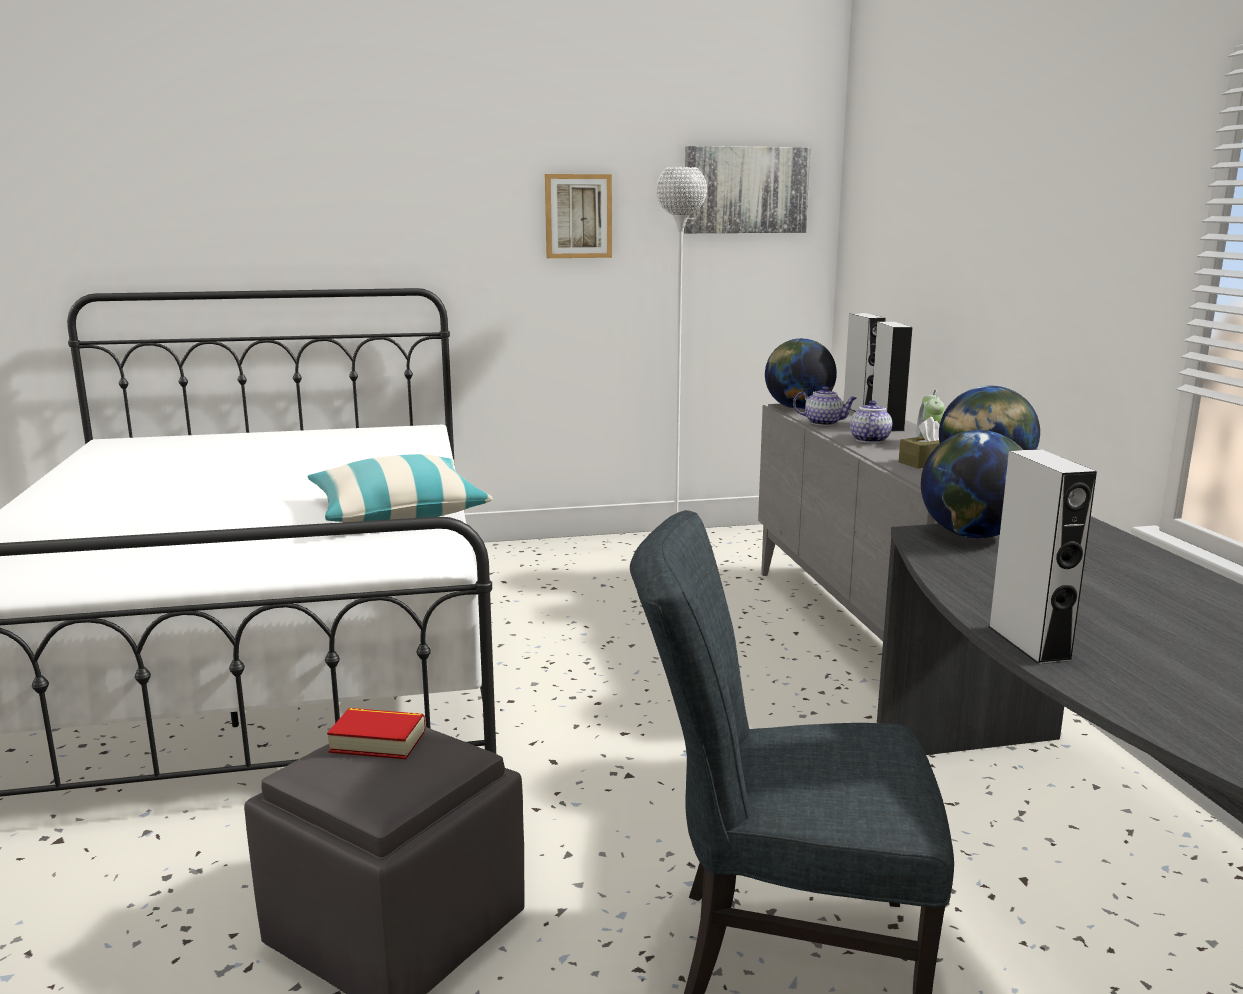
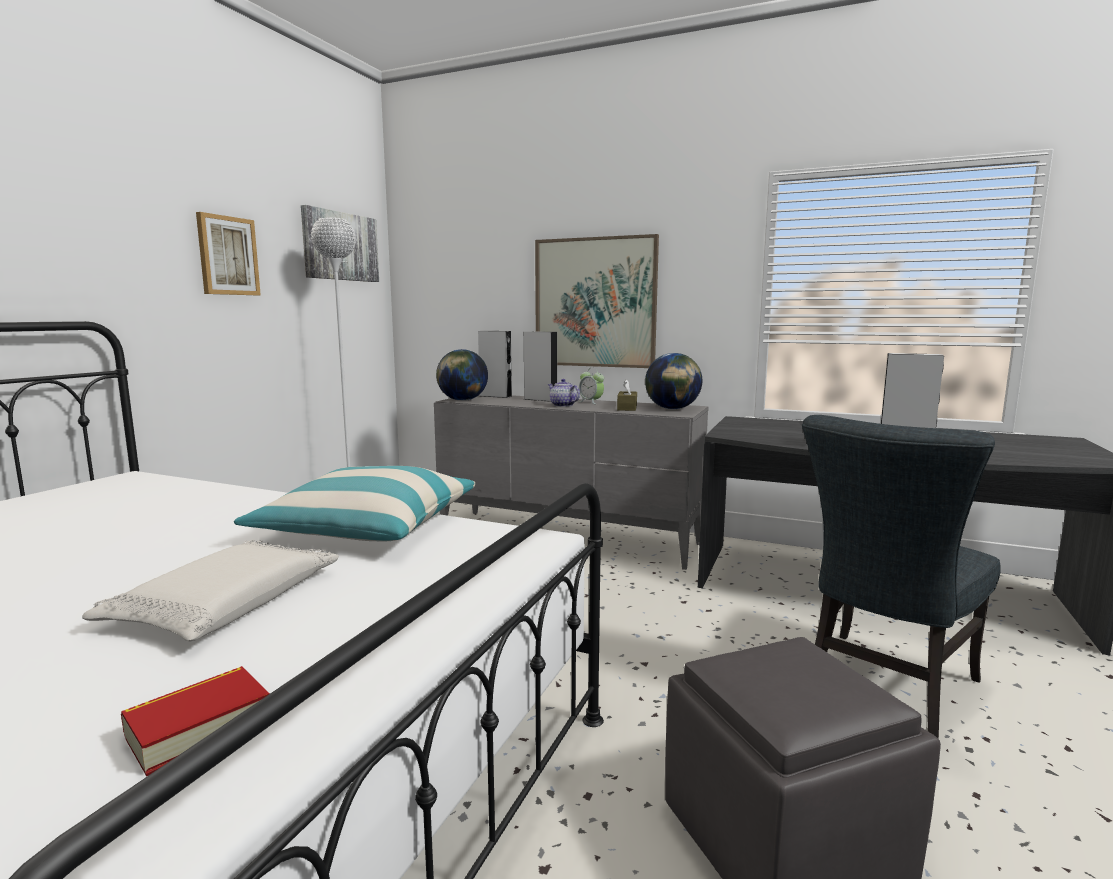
camera: 55 degrees left, 5 degrees down
book [327,708,425,759] -> book moved to [121,666,270,776]
teapot [793,386,857,426] -> none
globe [921,430,1023,538] -> none
none -> white pillow [82,540,339,641]
none -> picture [535,234,659,368]

